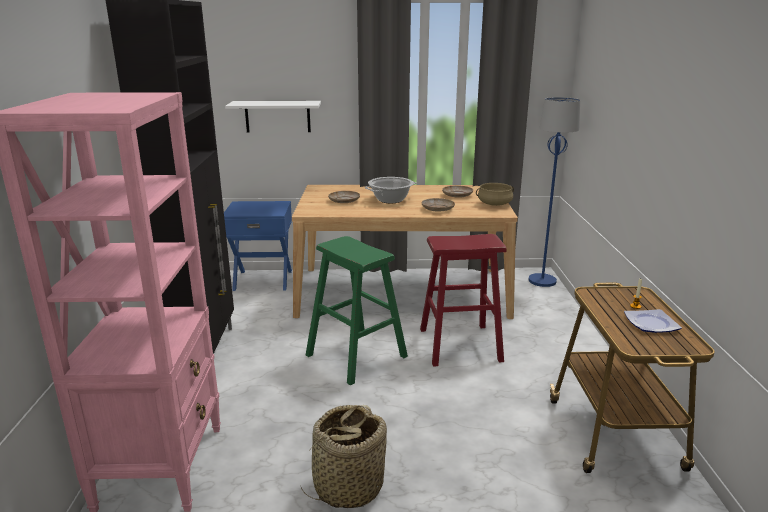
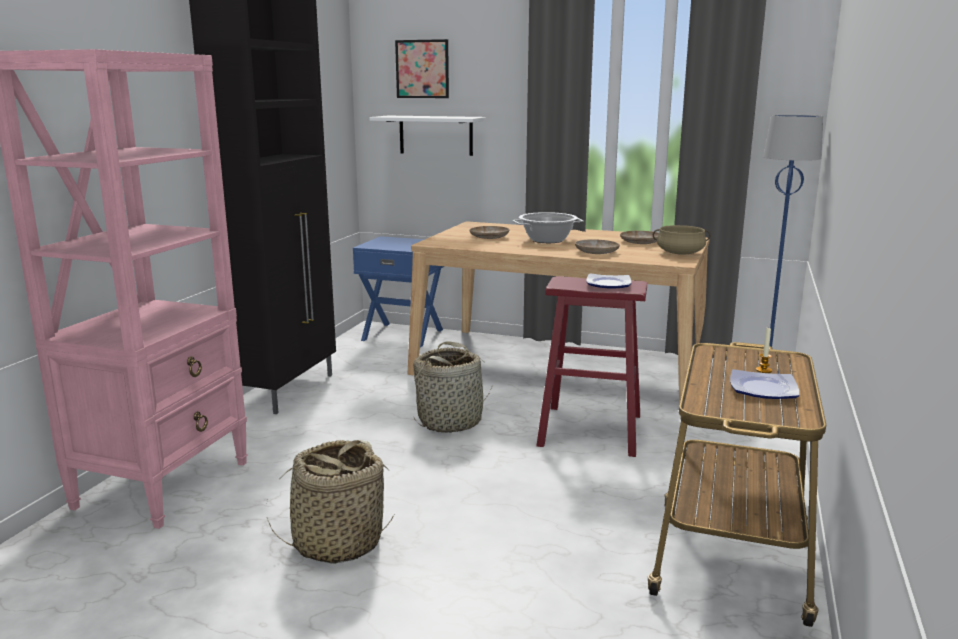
camera: 20 degrees right, 5 degrees down
green stool [306,236,408,385] -> basket [413,341,493,433]
none -> picture [395,39,449,98]
none -> plate [586,273,631,288]

